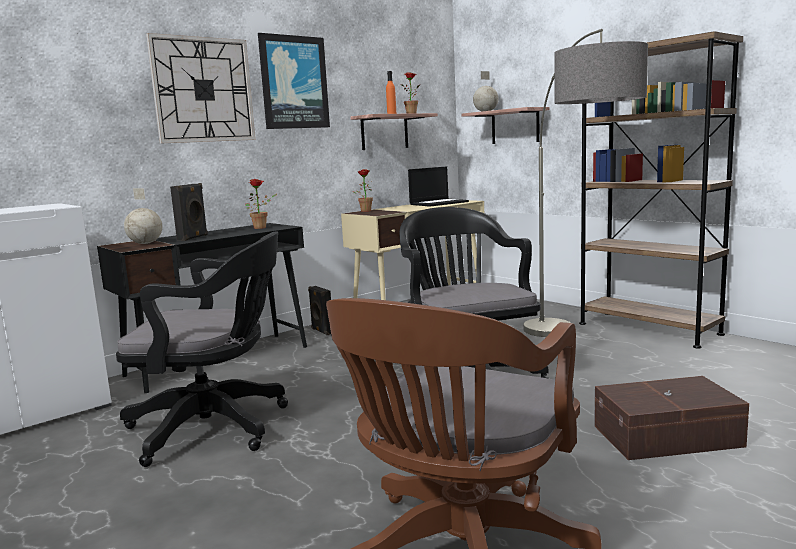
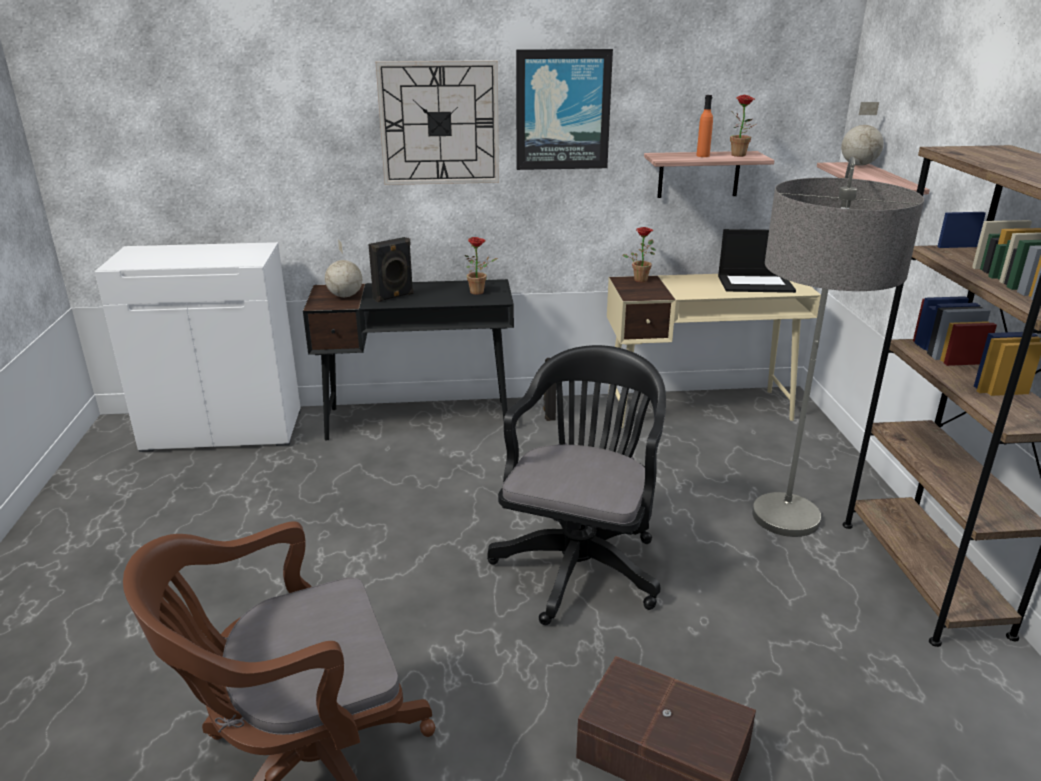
camera: 35 degrees right, 15 degrees up
black office chair [116,232,288,467] -> none

